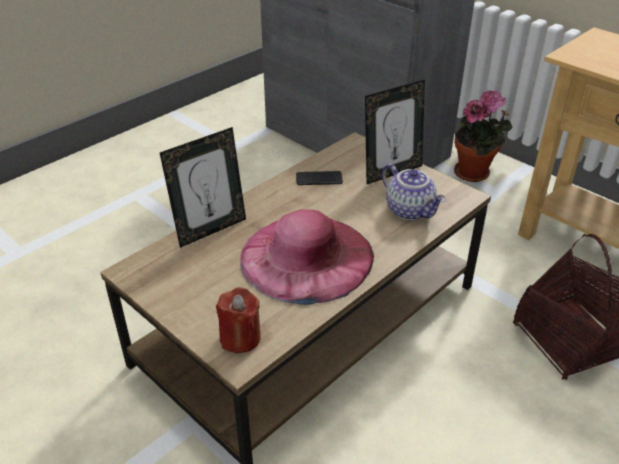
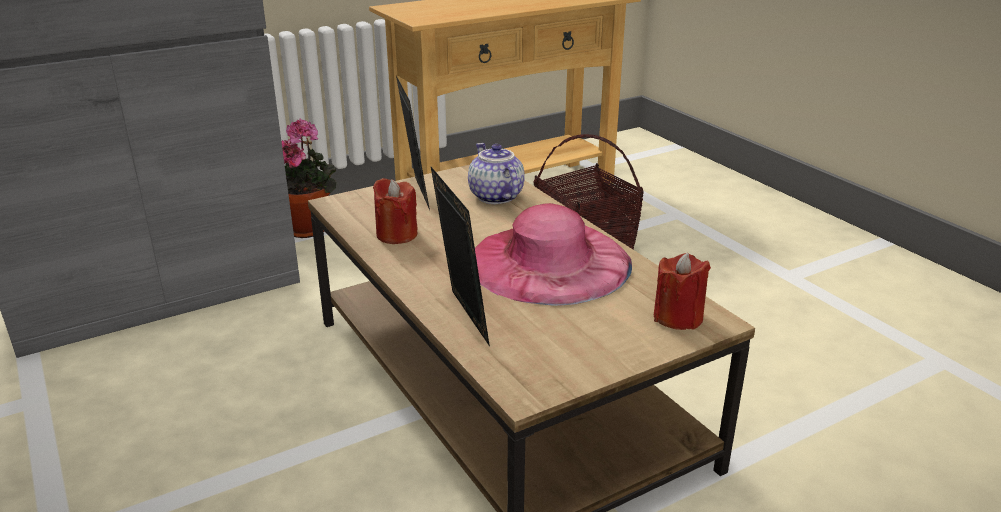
camera: 75 degrees left, 10 degrees down
phone [296,171,343,185] -> red candle [373,178,418,244]
teapot [382,164,446,220] -> teapot turned 90 degrees counterclockwise [468,143,525,204]

